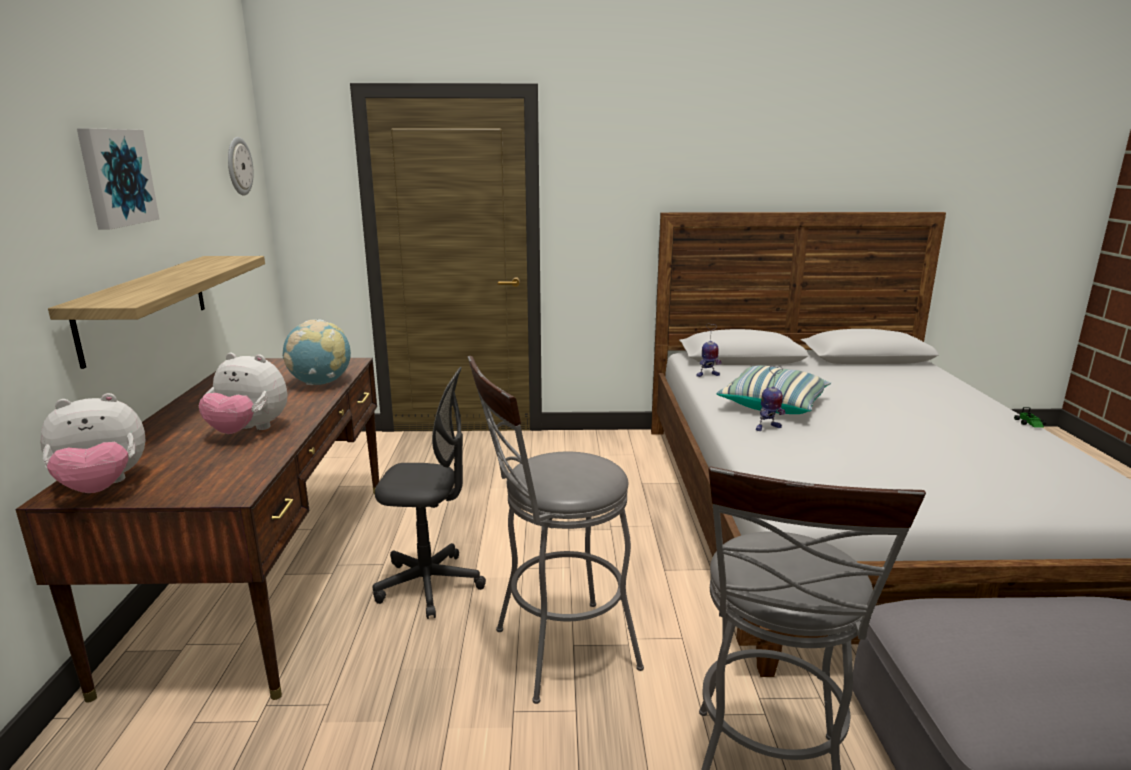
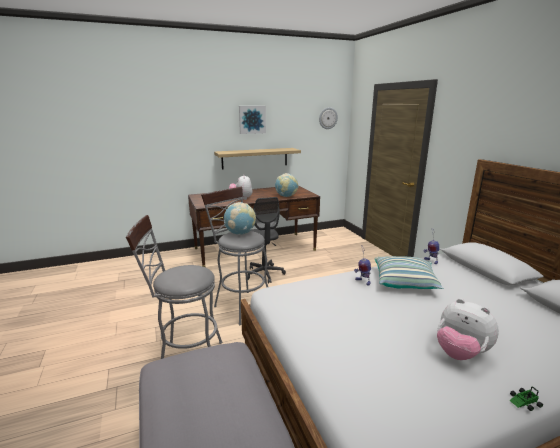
camera: 70 degrees right, 0 degrees up
plush toy [40,393,146,493] -> plush toy moved to [437,298,499,360]
none -> globe [224,202,256,235]

